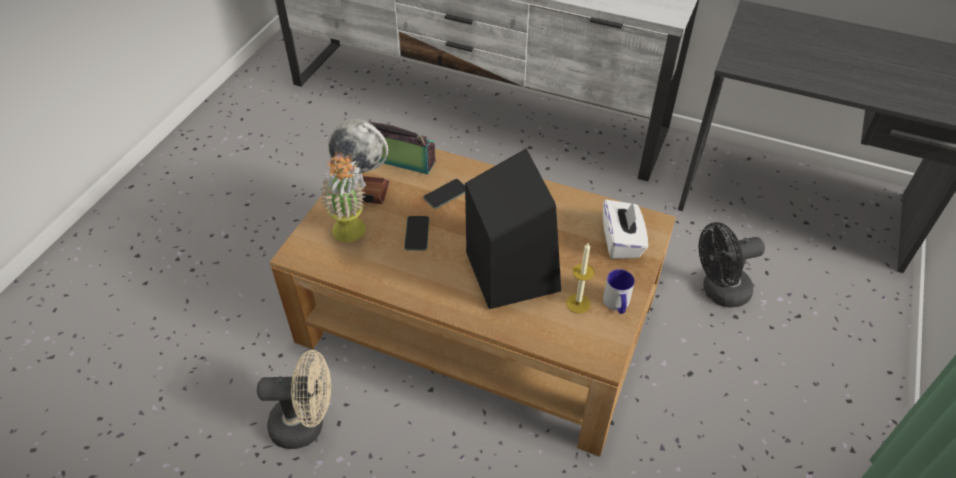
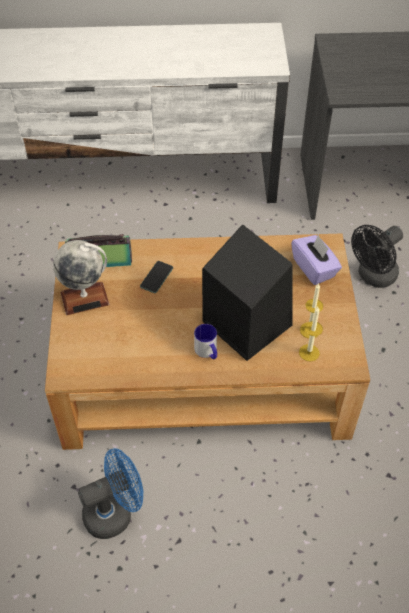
camera: 25 degrees left, 5 degrees up
beige fan [257,350,331,449] -> blue fan [78,448,143,539]
potted plant [320,152,366,242] -> none
phone [404,216,429,250] -> none
white tissue box [603,199,648,259] -> purple tissue box [291,235,342,285]
mug [603,269,635,314] -> mug moved to [194,324,217,359]
none -> candle [299,307,323,361]

